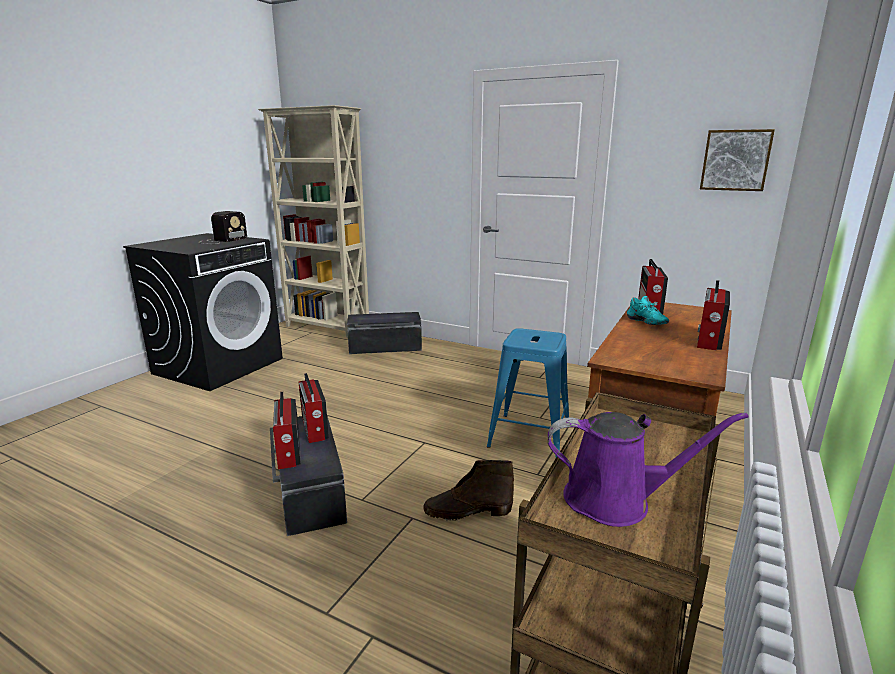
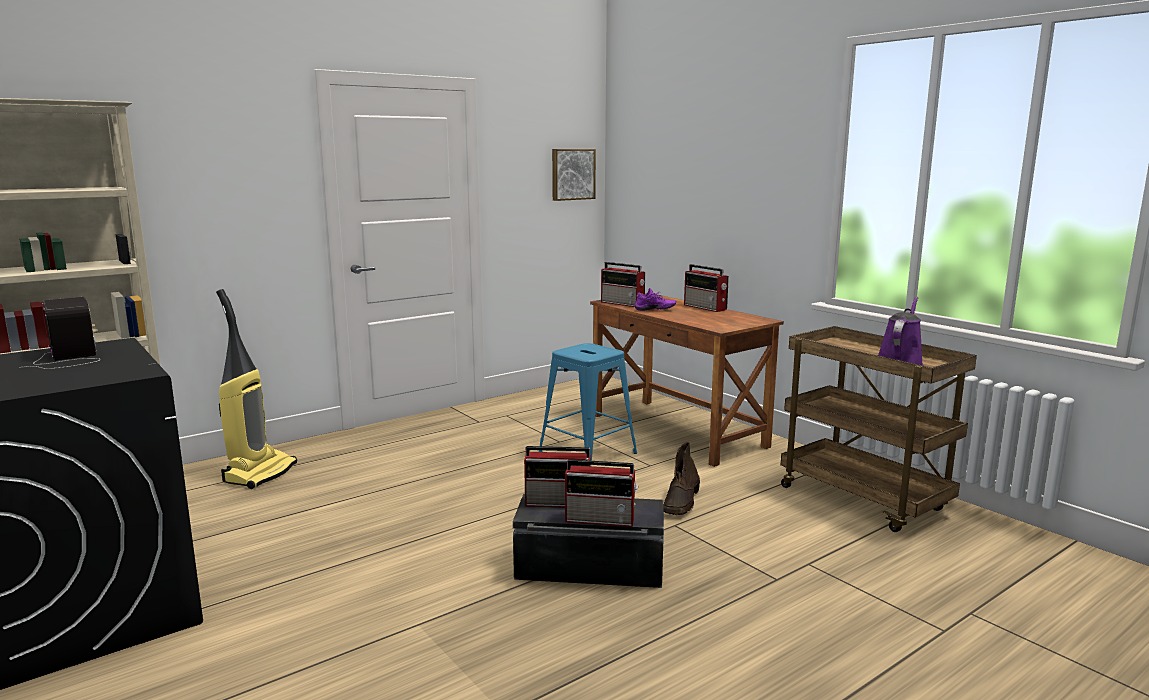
camera: 65 degrees left, 5 degrees down
black storage box [347,312,422,354] -> vacuum cleaner [216,289,297,489]
turquoise shoe [627,296,669,325] -> purple shoe [634,288,676,311]

